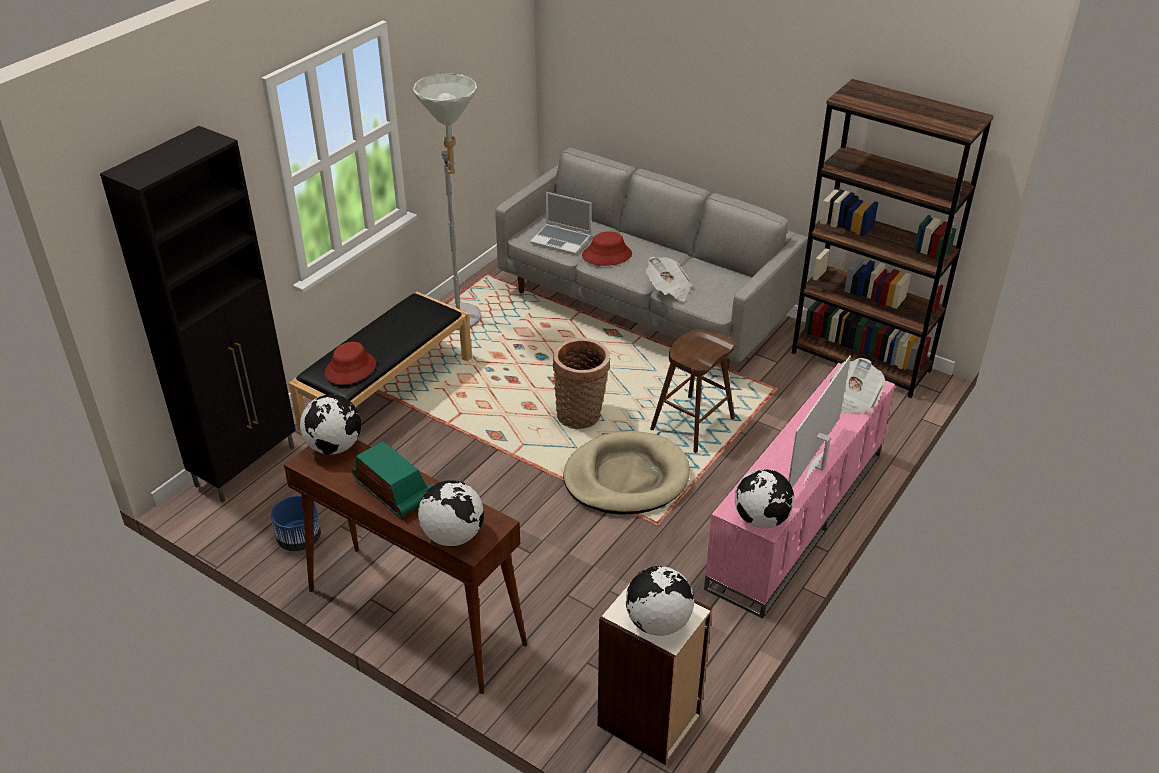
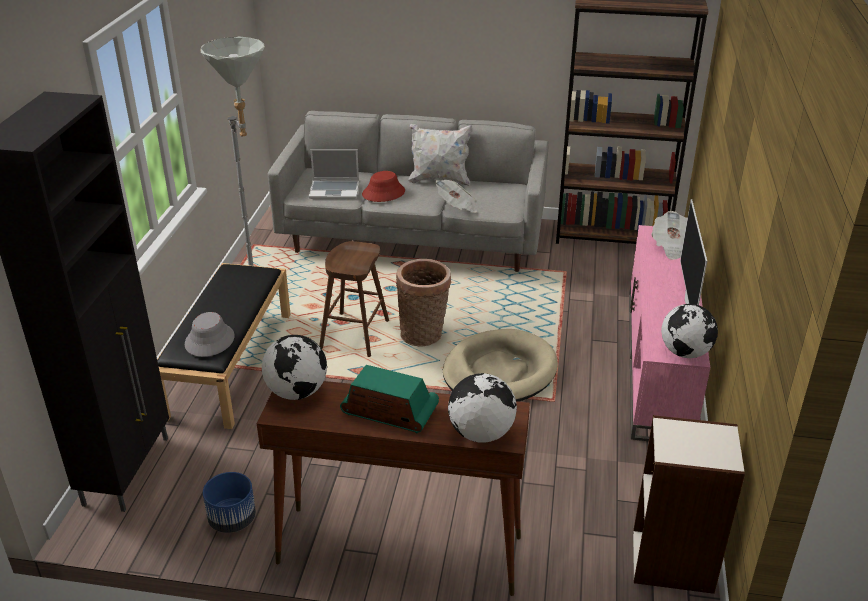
camera: 25 degrees left, 5 degrees down
red hat [324,342,376,385] -> grey hat [185,312,235,357]
globe [626,566,694,636] -> none
brown stool [650,328,735,453] -> brown stool moved to [319,241,389,357]
none -> white pillow [408,124,472,186]

